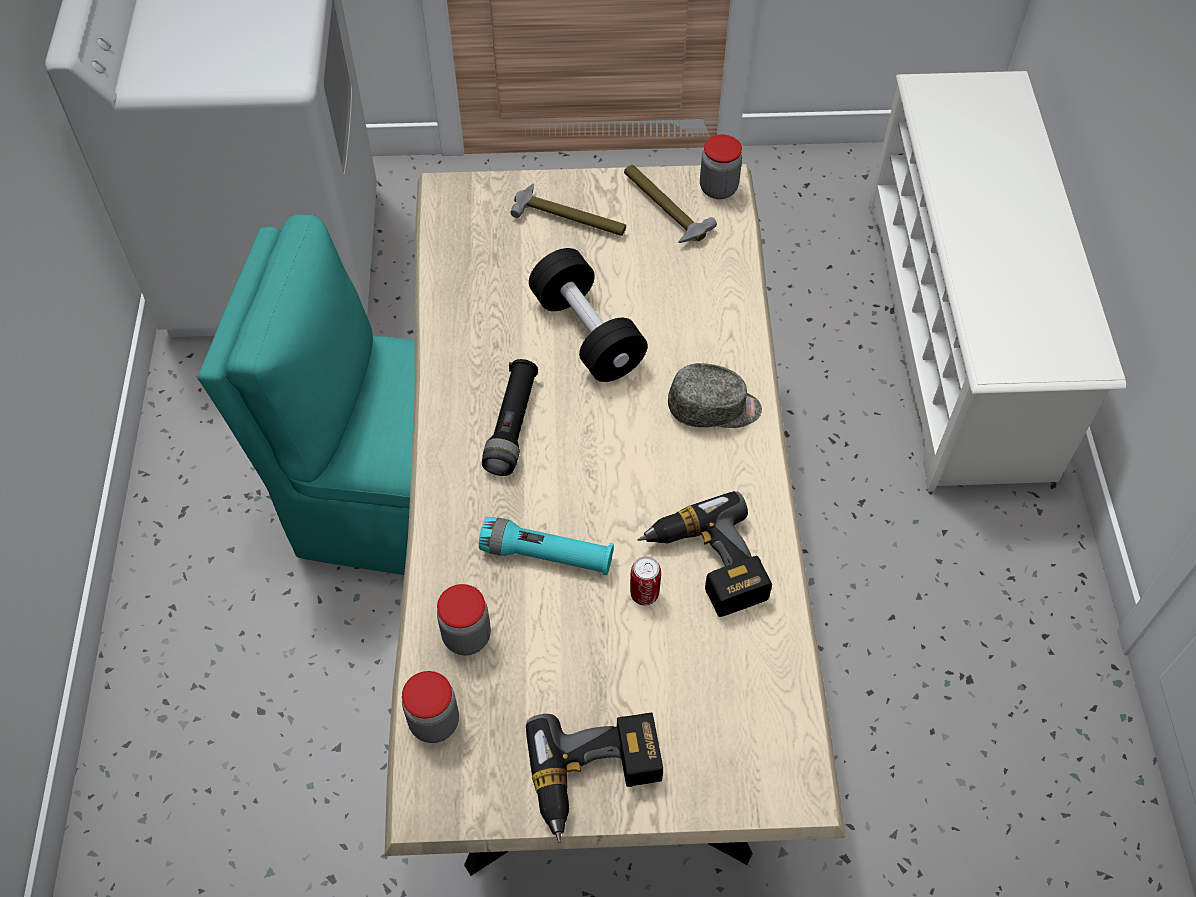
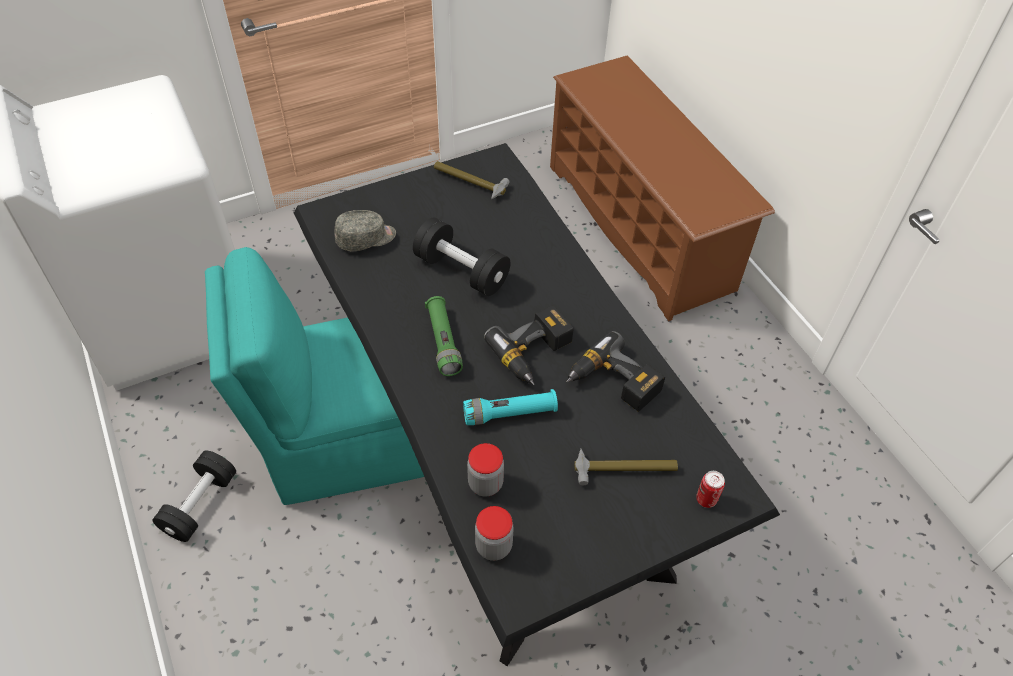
camera: 25 degrees left, 5 degrees down
beige dining table [385,164,846,876] -> black dining table [294,143,780,666]
black flashlight [482,359,538,476] -> green flashlight [425,296,463,376]
hammer [510,183,626,236] -> hammer moved to [574,449,678,485]
power drill [526,712,663,843] -> power drill moved to [484,305,573,385]
can [630,556,661,605] -> can moved to [696,471,725,508]
grey cap [668,363,762,428] -> grey cap moved to [334,210,396,251]
jar [700,134,742,199] -> none
white shoe rack [869,71,1126,492] -> brown shoe rack [550,56,775,321]
none -> black dumbbell [152,450,236,542]

